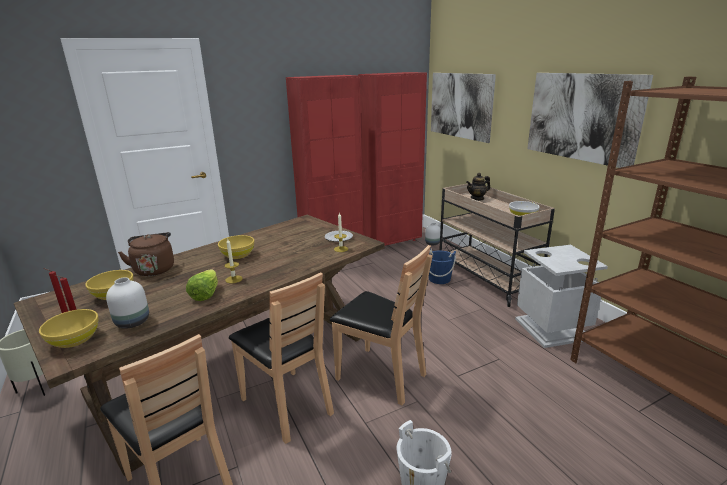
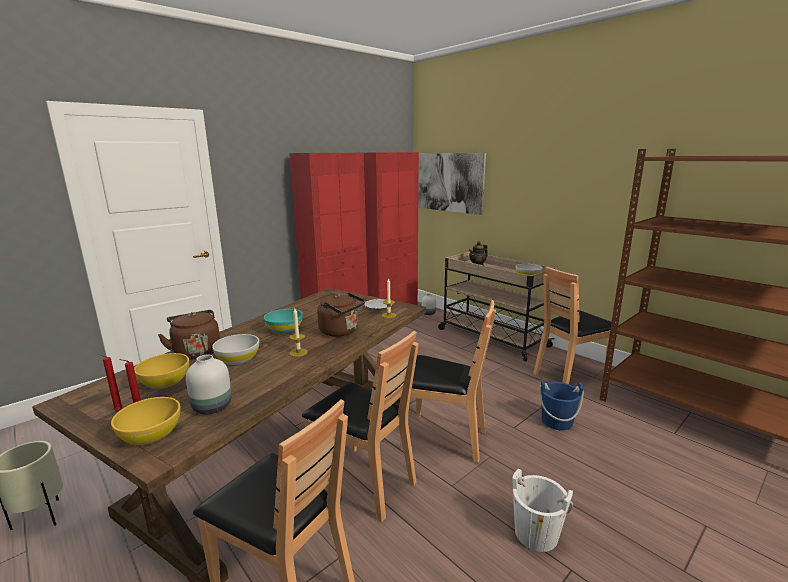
camera: 15 degrees left, 5 degrees down
lettuce [186,269,218,301] -> none
yellow bowl [218,235,254,259] -> turquoise bowl [264,309,303,334]
blue bucket [429,248,456,284] -> blue bucket moved to [539,379,584,431]
grey trash can [515,245,608,348] -> brown chair [533,267,615,384]
picture [527,73,653,168] -> none
none -> white bowl [212,334,259,365]
none -> brown kettle [317,293,365,337]

